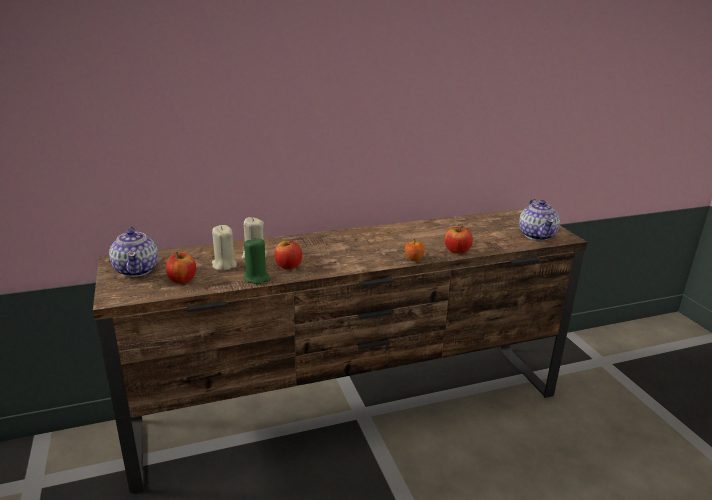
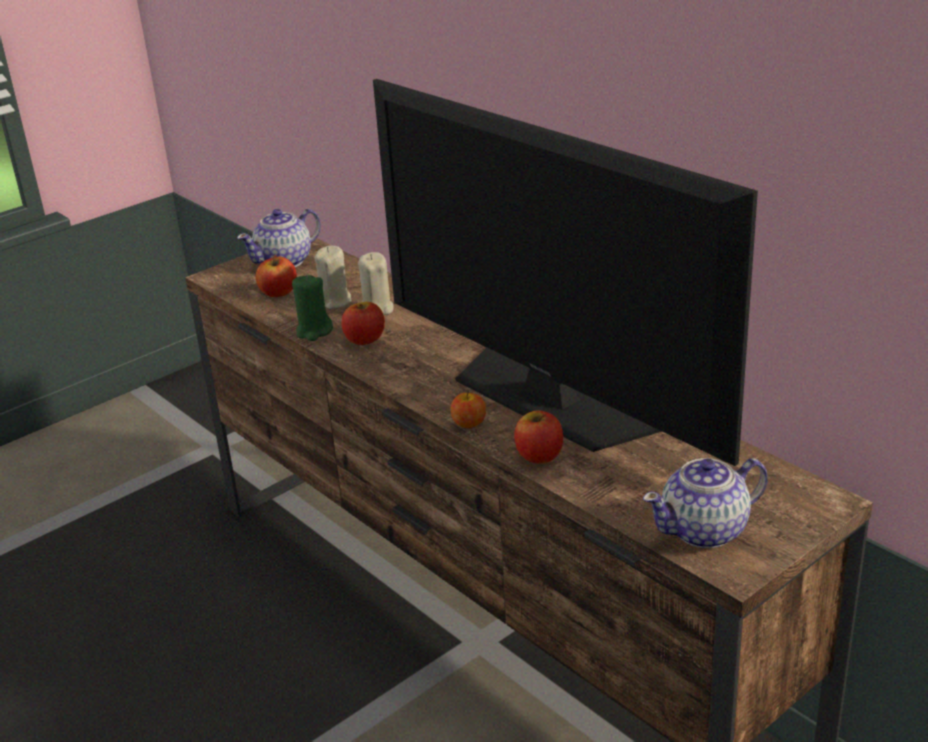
camera: 70 degrees right, 5 degrees up
none -> television [373,79,758,466]

